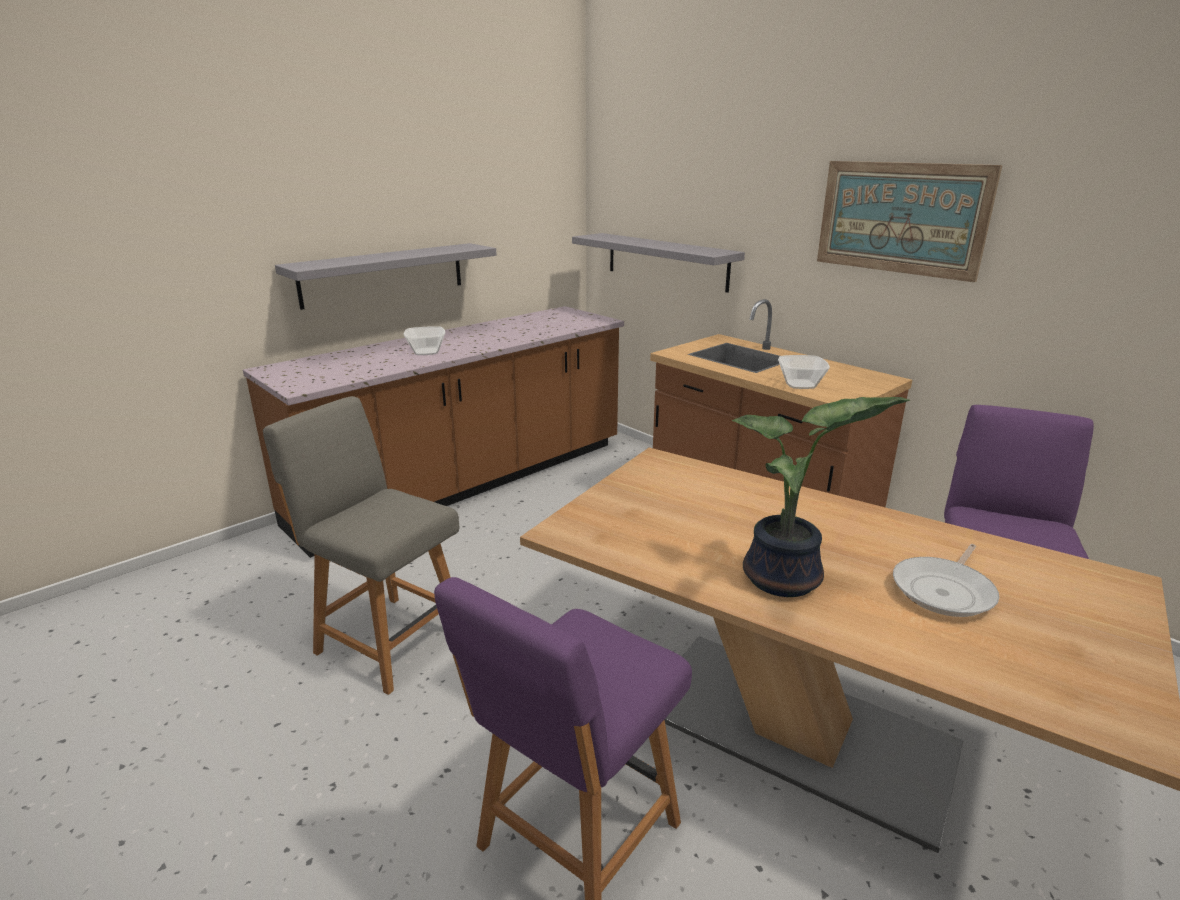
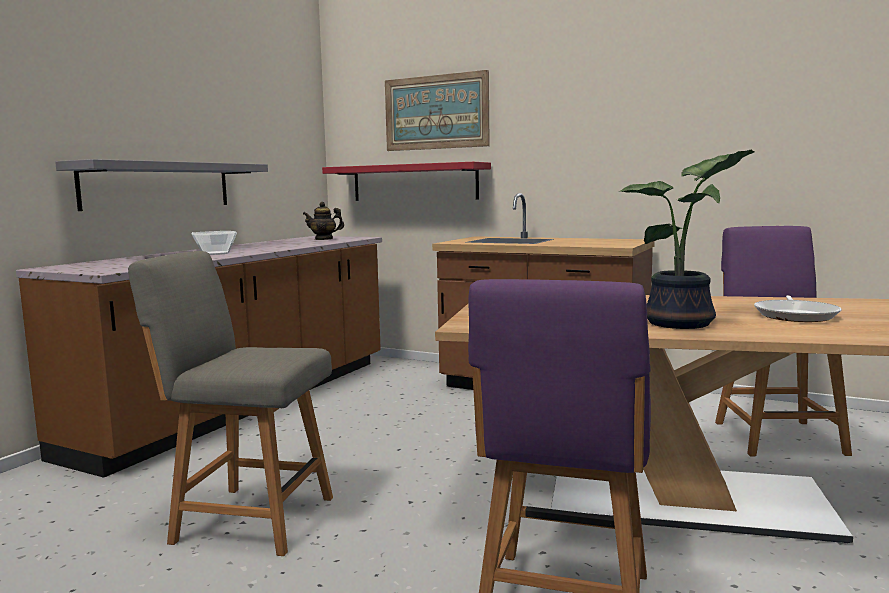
camera: 20 degrees left, 15 degrees down
grey shelf [572,233,745,293] -> red shelf [322,162,491,201]
bowl [778,355,830,389] -> none
picture [817,161,1002,282] -> picture moved to [385,70,490,151]
none -> teapot [303,202,344,240]

